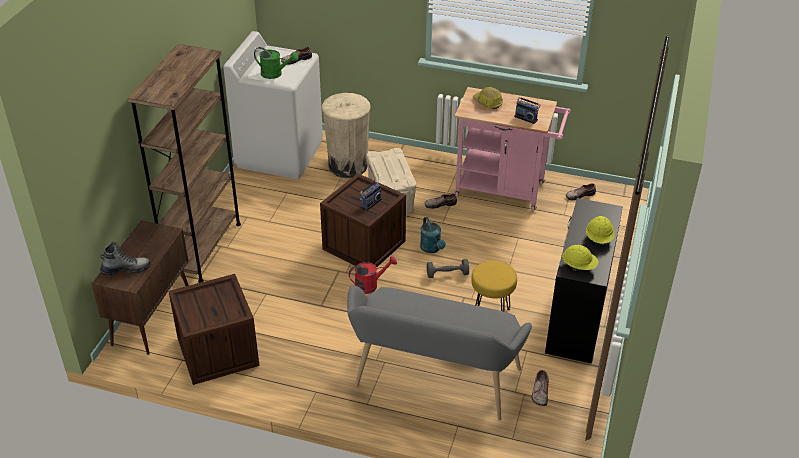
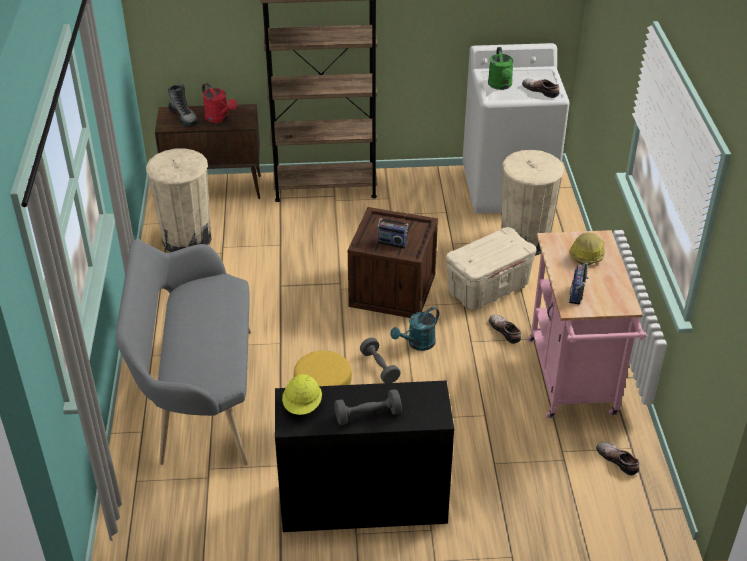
camera: 70 degrees right, 0 degrees up
crate [168,274,259,385] -> beige trash can [146,148,211,252]
red watering can [349,256,397,294] -> red watering can moved to [202,83,237,123]
shoe [532,370,549,406] -> none
yellow hard hat [586,216,615,244] -> grey dumbbell [335,389,402,425]

